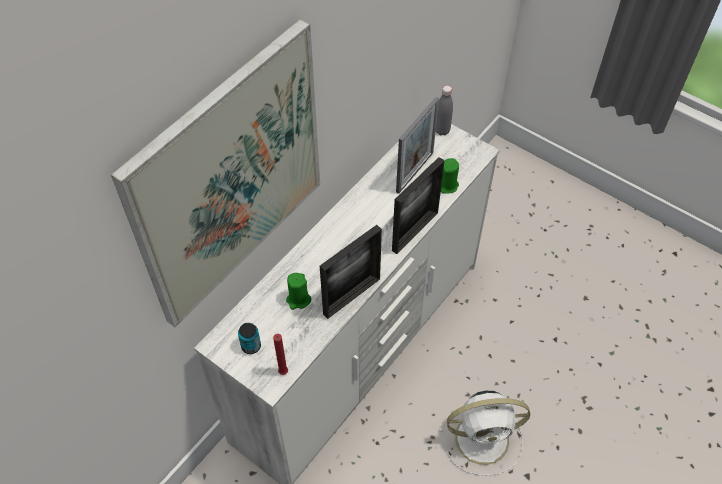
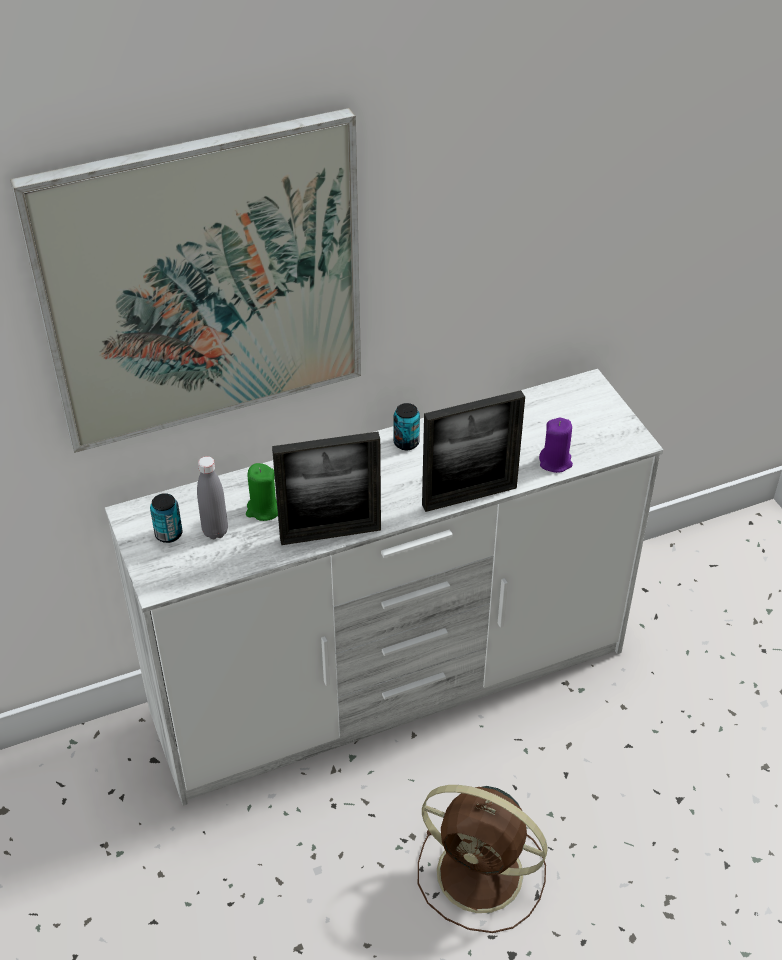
camera: 30 degrees right, 10 degrees down
red candle [273,334,288,375] -> none
picture frame [396,97,439,194] -> none
grey bottle [436,85,453,135] -> grey bottle moved to [197,456,228,539]
white fan [439,391,530,476] -> brown fan [418,785,548,933]
green candle [441,158,459,194] -> purple candle [539,418,573,473]
none -> can [394,403,420,450]

